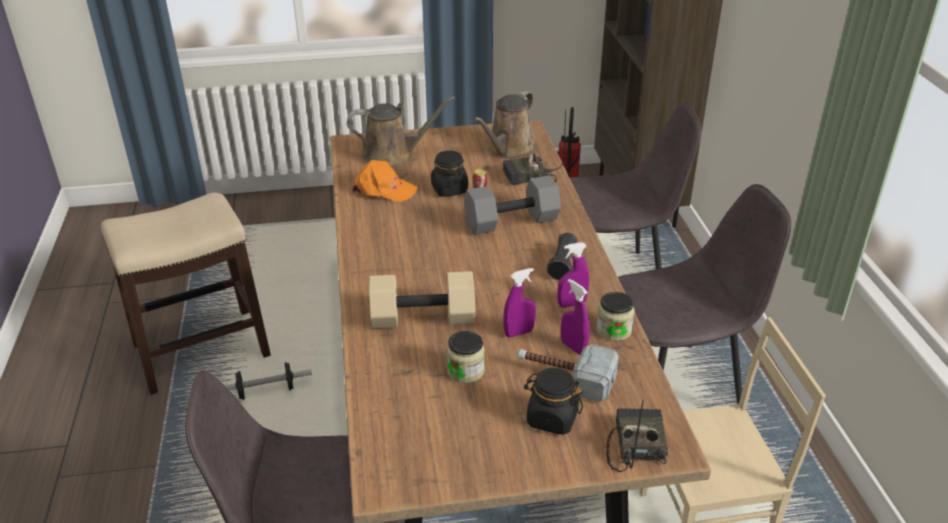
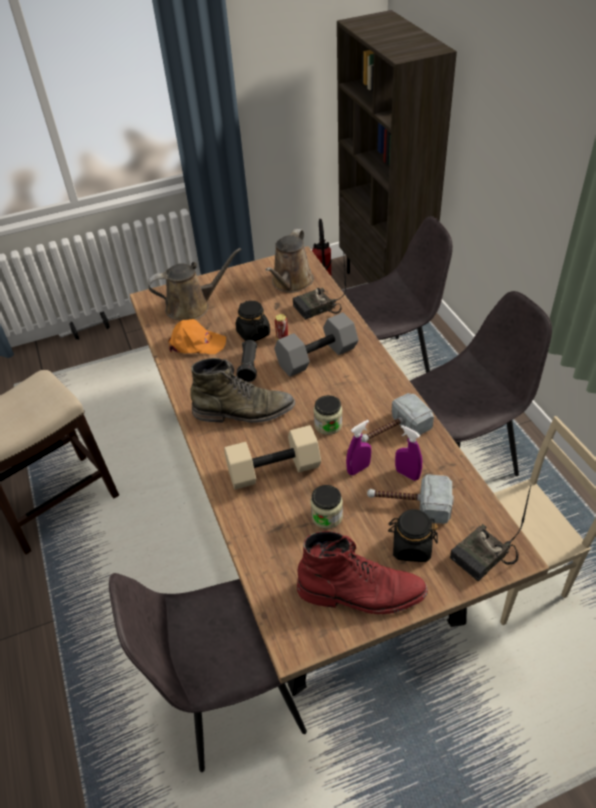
camera: 10 degrees left, 10 degrees up
dumbbell [224,362,312,400] -> dumbbell moved to [59,312,120,340]
black flashlight [546,233,577,280] -> black flashlight moved to [236,340,257,382]
purple spray bottle [557,242,589,308] -> hammer [361,393,434,442]
jar [597,292,634,341] -> jar moved to [314,395,343,435]
radio [606,400,668,472] -> radio turned 120 degrees counterclockwise [450,485,531,581]
none -> green boot [190,358,295,423]
none -> red boot [297,531,428,614]

